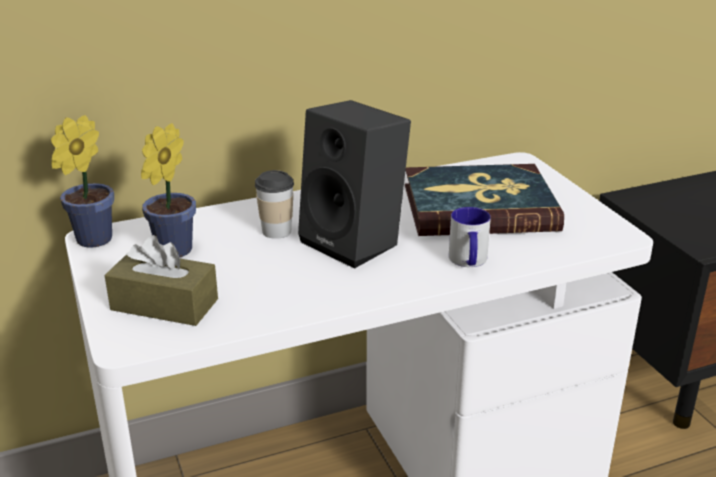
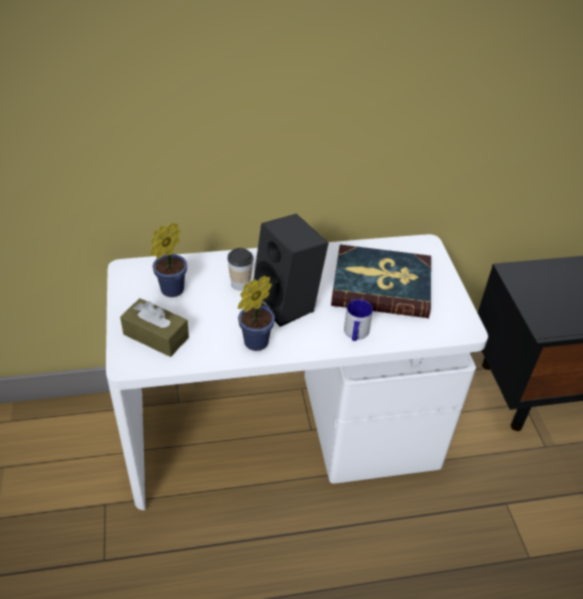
camera: 10 degrees right, 15 degrees up
potted plant [51,115,114,248] -> potted plant moved to [238,276,275,351]

